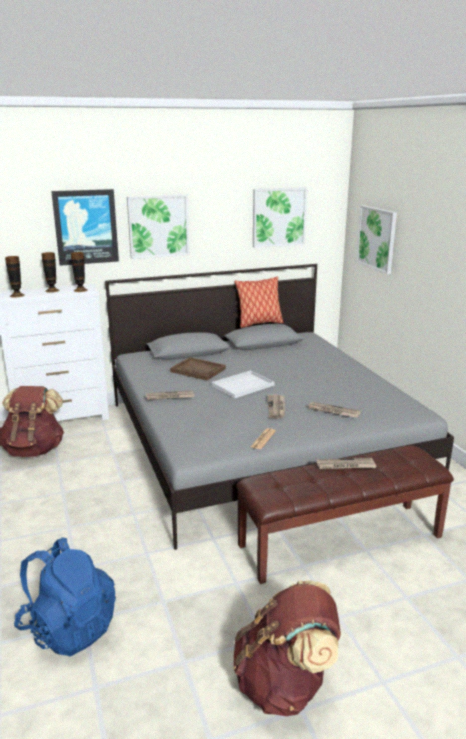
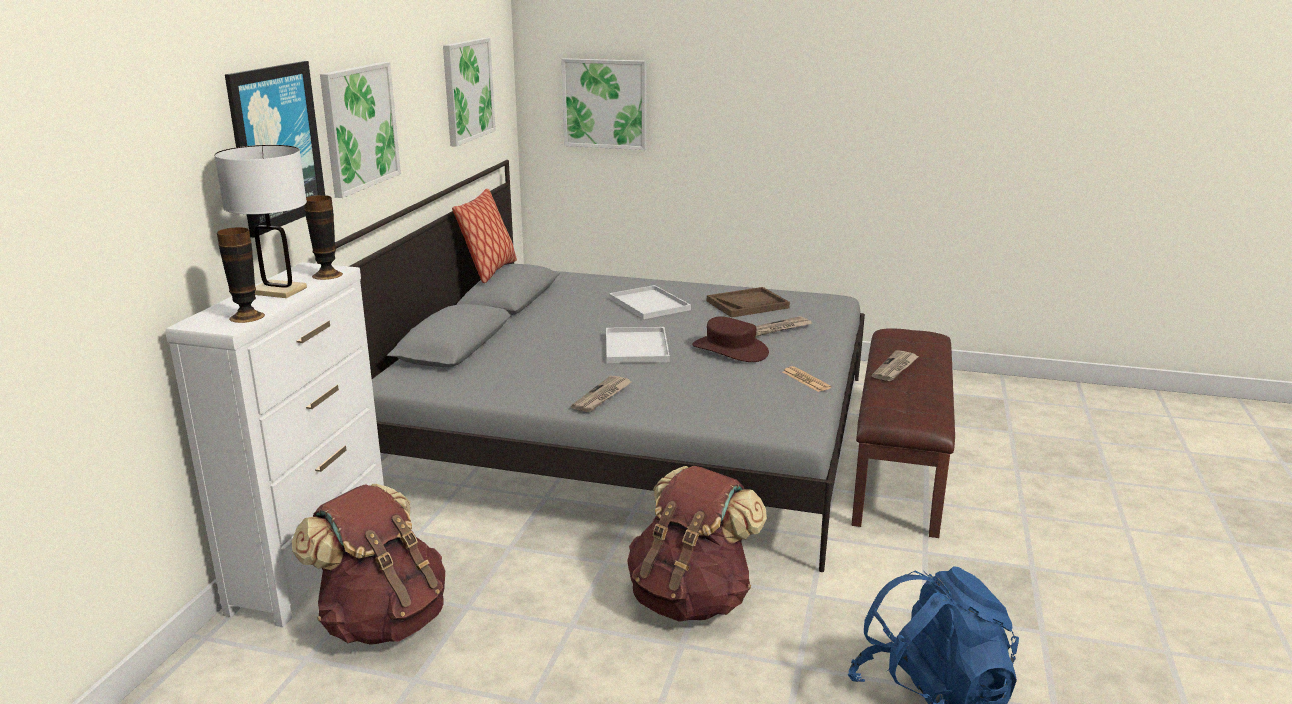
camera: 55 degrees left, 0 degrees up
vase [42,252,60,293] -> white table lamp [214,145,307,298]
brown tray [170,357,226,381] -> brown tray moved to [707,287,790,318]
brown backpack [233,580,341,716] -> brown backpack moved to [627,466,767,622]
newspaper [267,395,285,418] -> brown hat [692,316,769,362]
none -> white tray [609,285,691,319]

